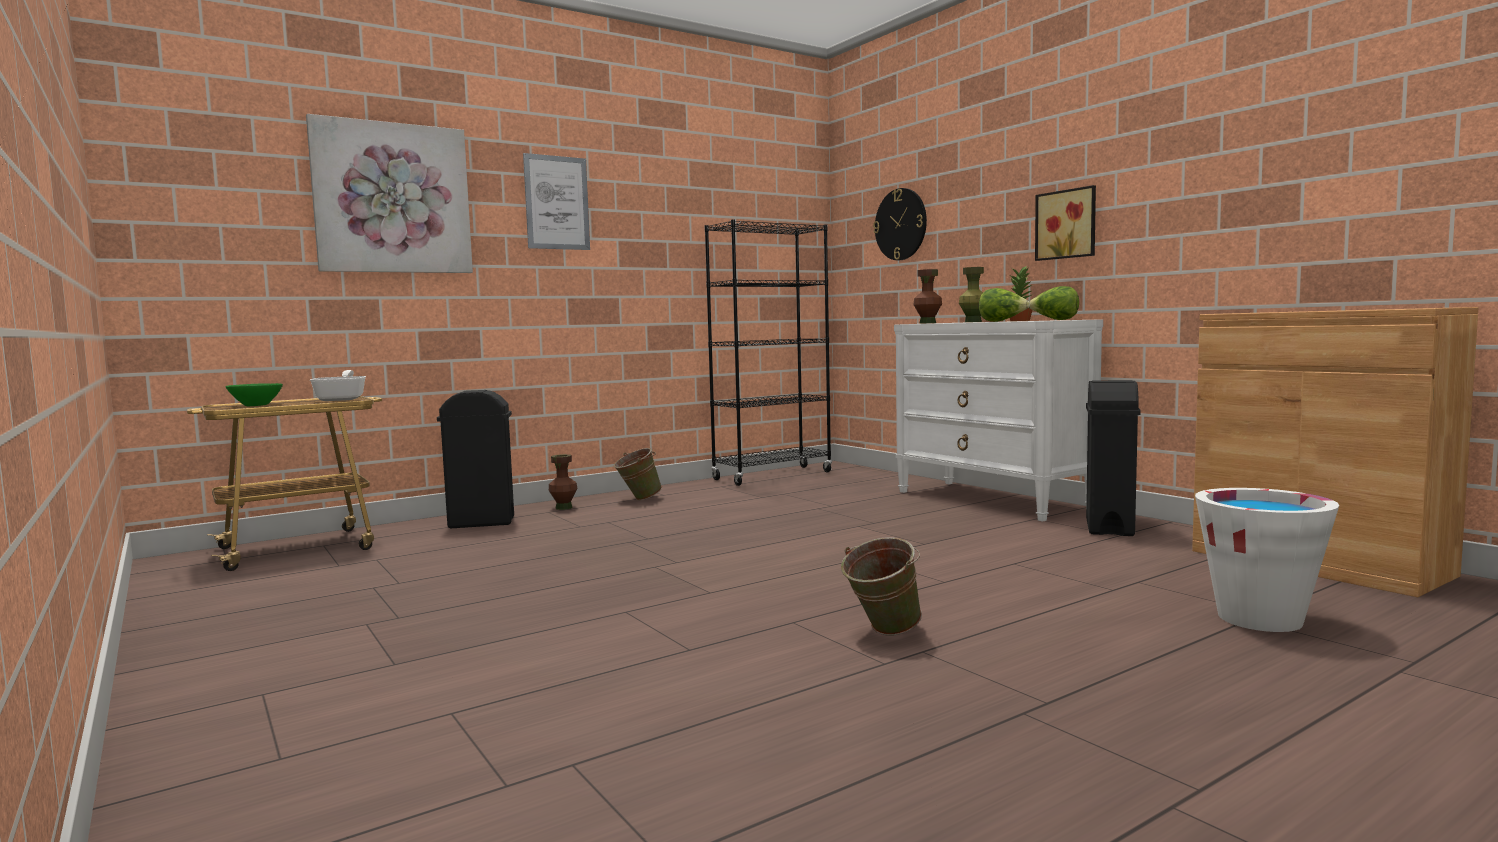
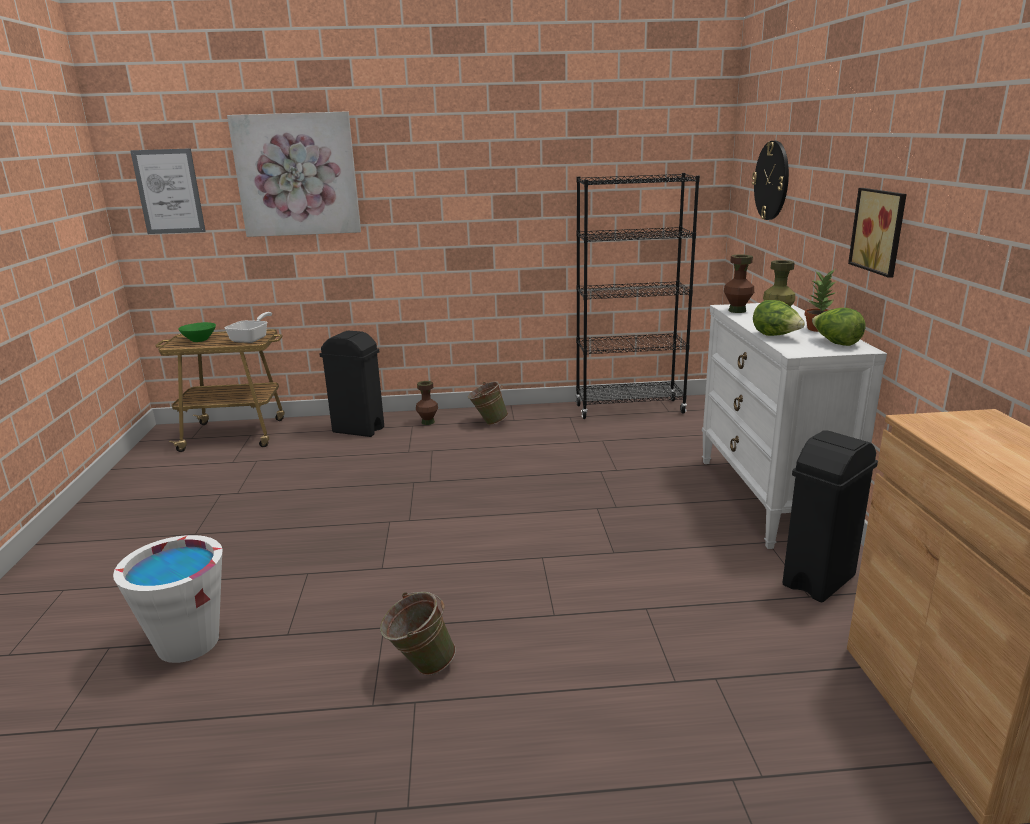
camera: 30 degrees right, 15 degrees up
picture [523,153,590,250] -> picture moved to [130,148,206,234]
white bucket [1195,488,1339,632] -> white bucket moved to [113,535,222,663]

